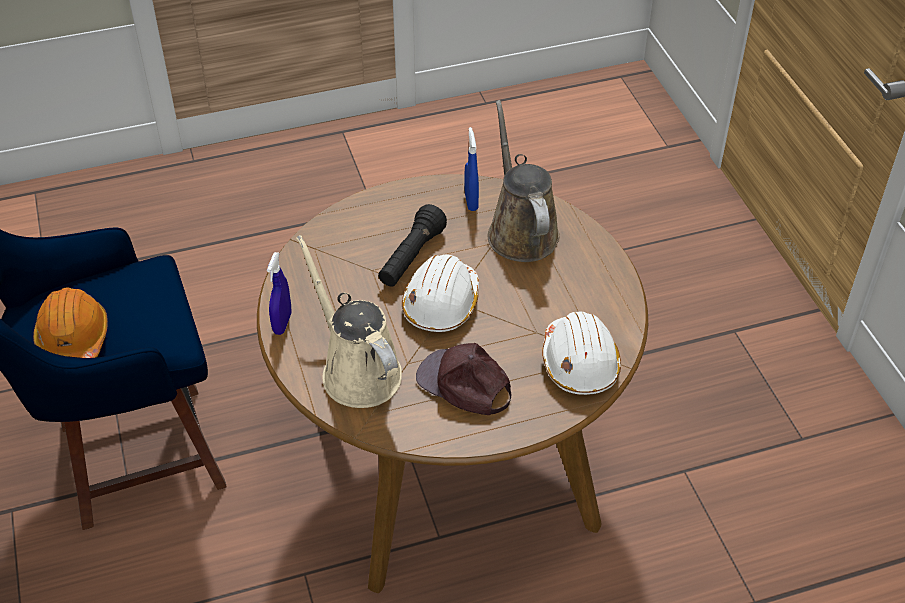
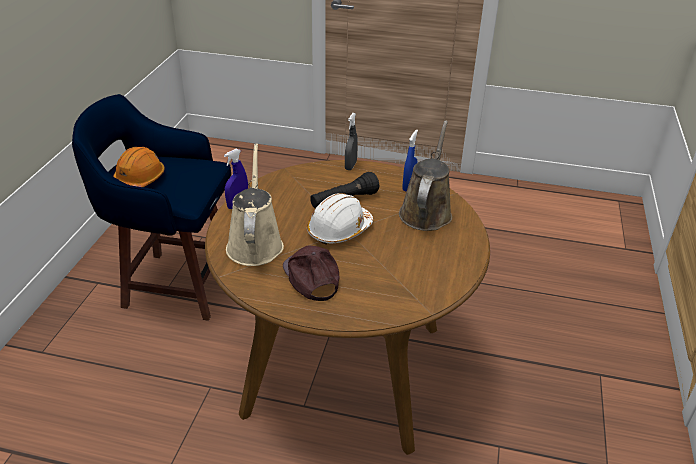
camera: 30 degrees right, 10 degrees down
white hard hat [542,311,621,395] -> none
none -> grey spray bottle [345,113,358,170]

